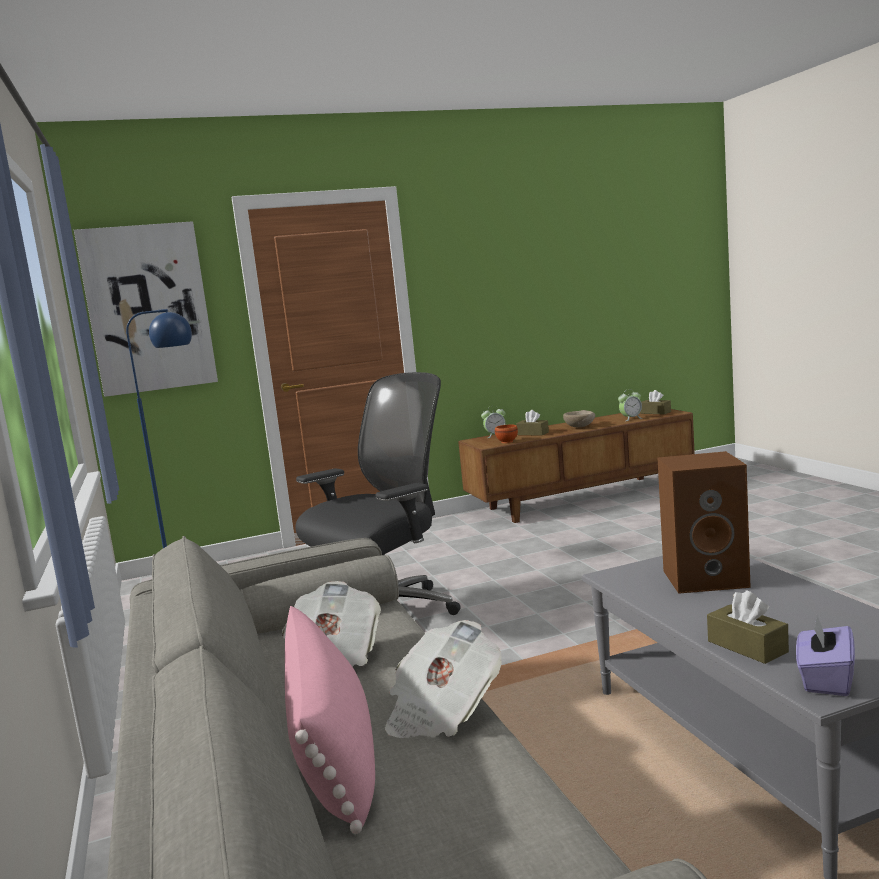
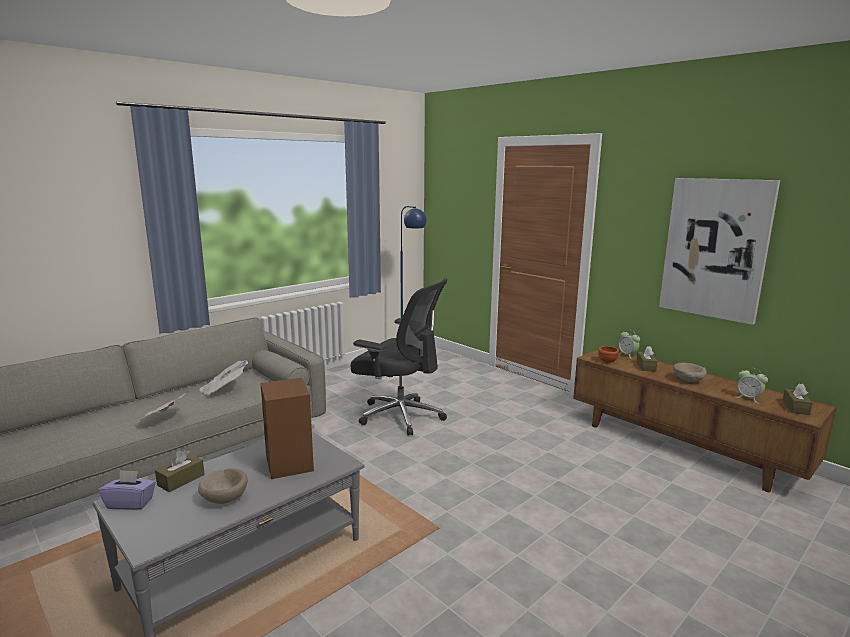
camera: 65 degrees right, 5 degrees up
picture [74,221,218,397] -> picture moved to [659,178,780,325]
pink pillow [285,606,375,834] -> none
none -> beige bowl [198,468,248,504]

